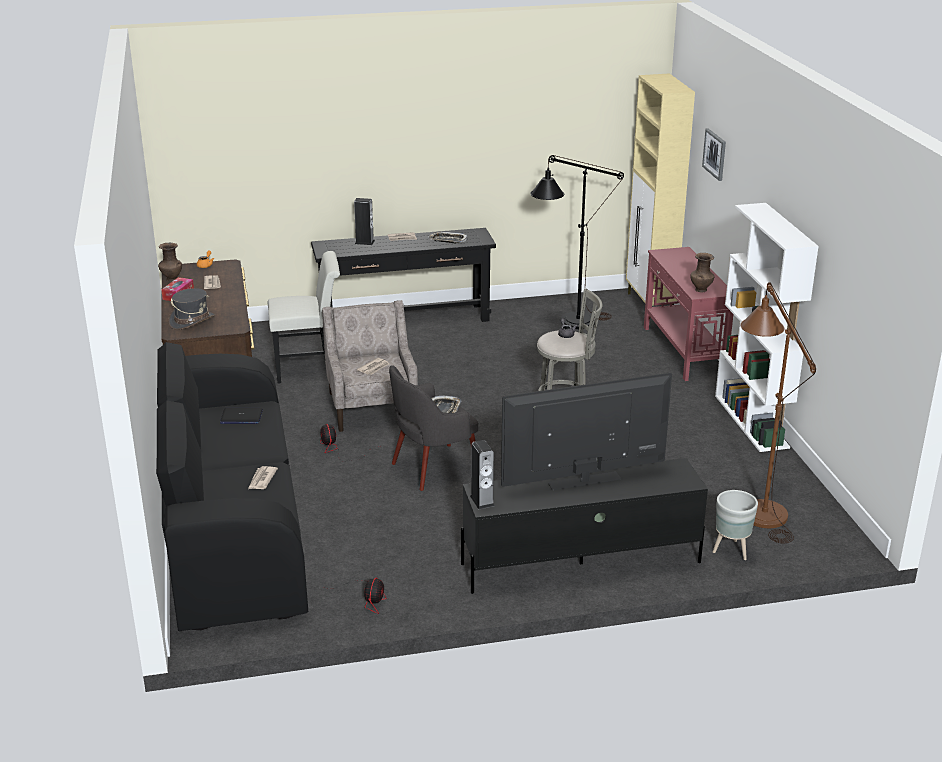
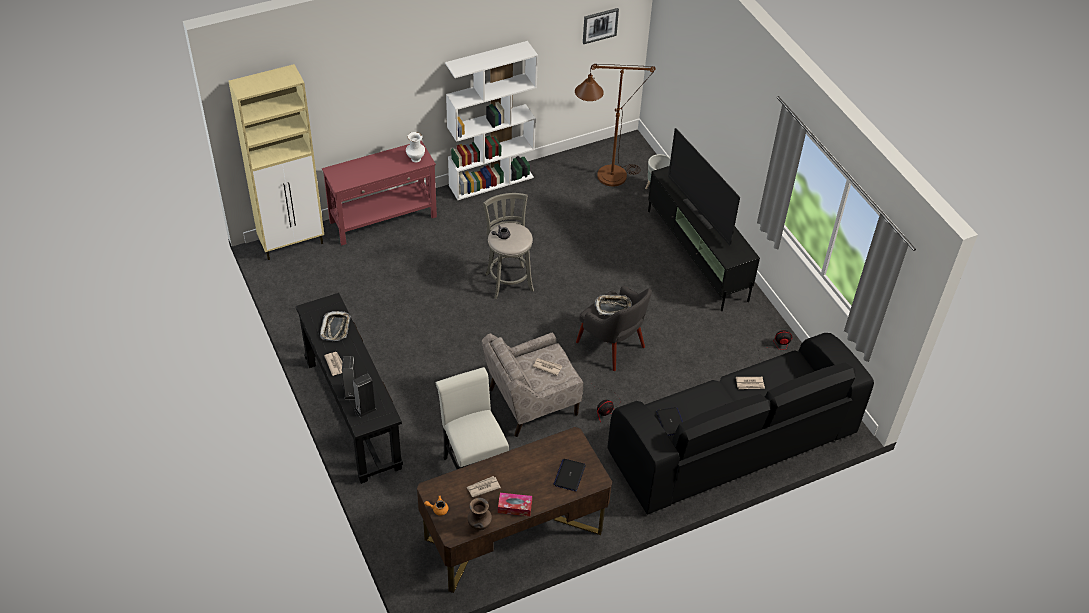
camera: 105 degrees left, 20 degrees up
grey hat [168,288,215,330] -> laptop [553,459,586,492]
speaker [470,440,494,509] -> speaker moved to [352,373,377,417]
black floor lamp [530,155,624,329] -> none
brown vase [690,253,714,292] -> white vase [406,132,425,162]
picture [702,128,726,181] -> picture moved to [583,8,619,44]

